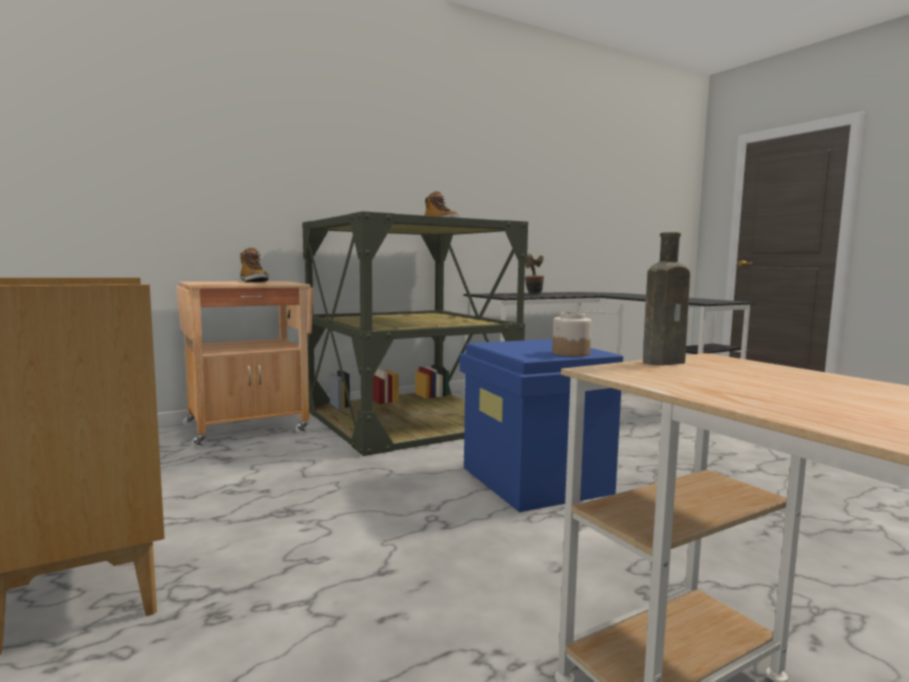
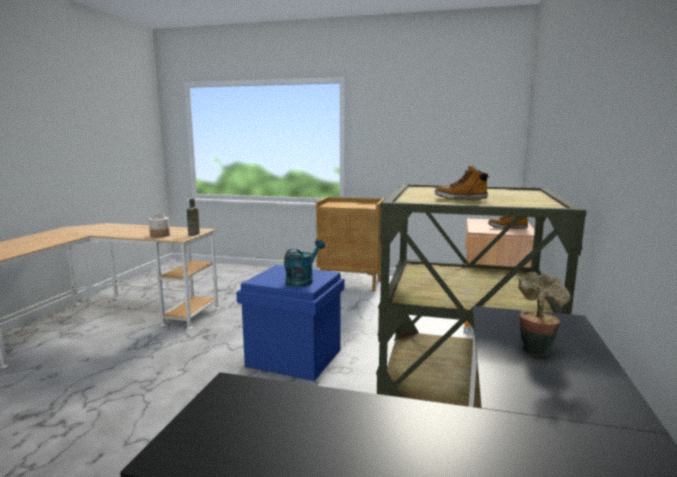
camera: 135 degrees right, 5 degrees up
jar [552,312,591,357] -> jar moved to [149,215,170,237]
none -> turquoise watering can [284,239,325,287]

